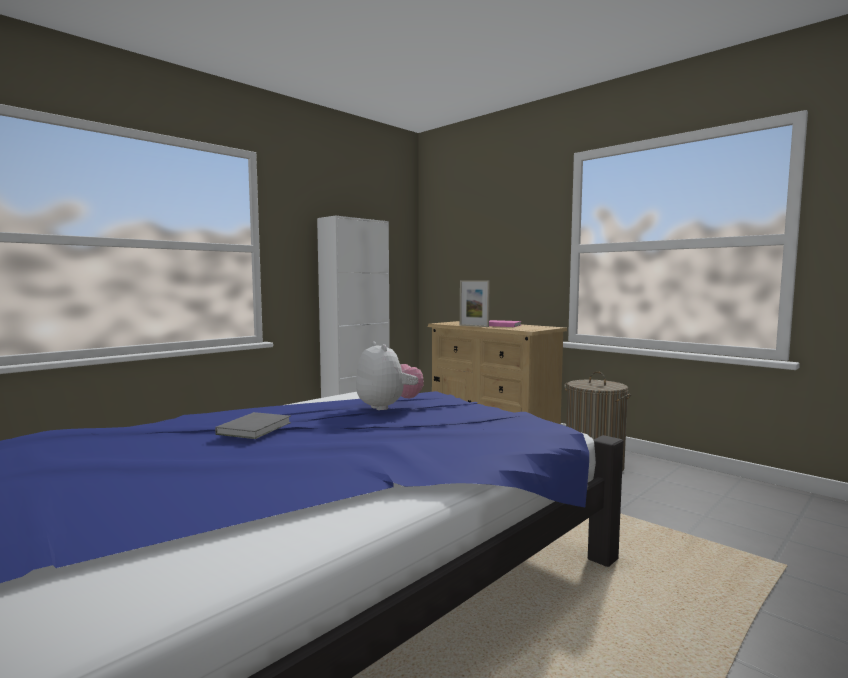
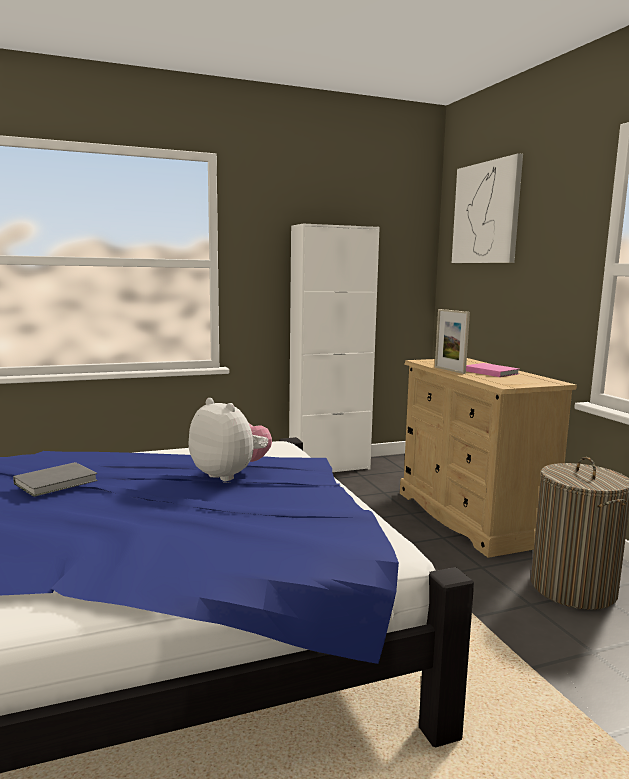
camera: 25 degrees right, 5 degrees up
plush toy [356,341,424,410] -> plush toy turned 45 degrees counterclockwise [188,398,272,483]
none -> picture [452,153,523,263]

